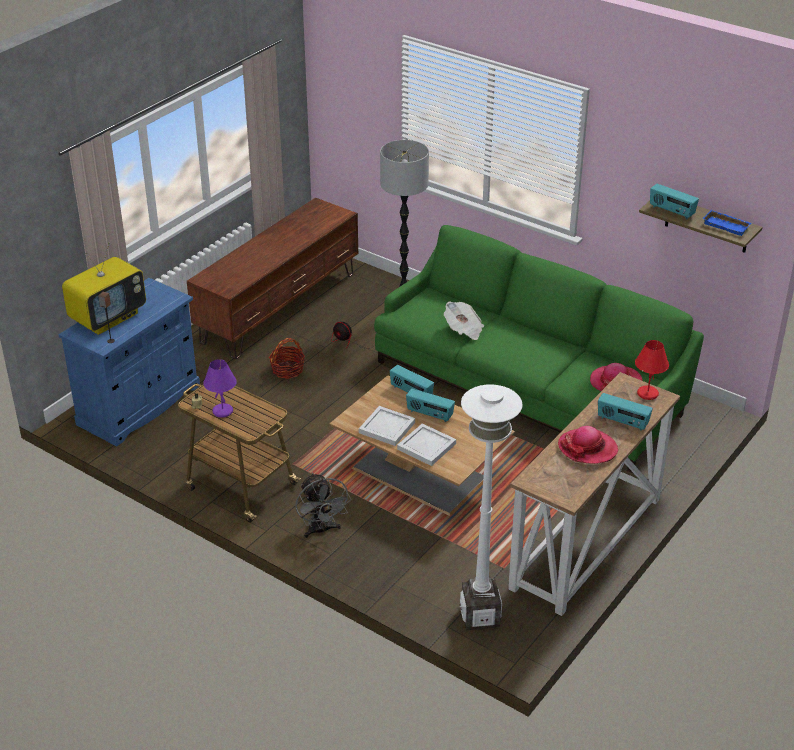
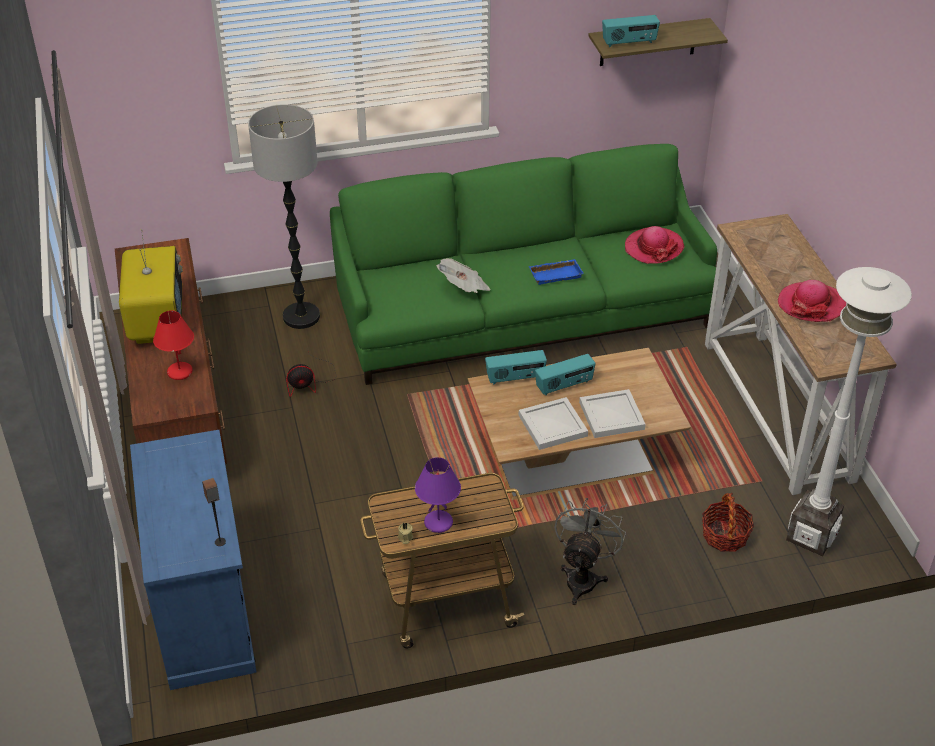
camera: 50 degrees left, 5 degrees up
television [62,243,146,335] -> television moved to [119,229,183,344]
basket [269,338,305,379] -> basket moved to [702,493,754,552]
grey fan [295,473,351,538] -> grey fan turned 90 degrees counterclockwise [554,498,626,605]
radio [598,393,653,431] -> none
red table lamp [635,340,669,400] -> red table lamp moved to [153,311,194,380]
blue tray [702,210,752,236] -> blue tray moved to [529,259,584,285]

